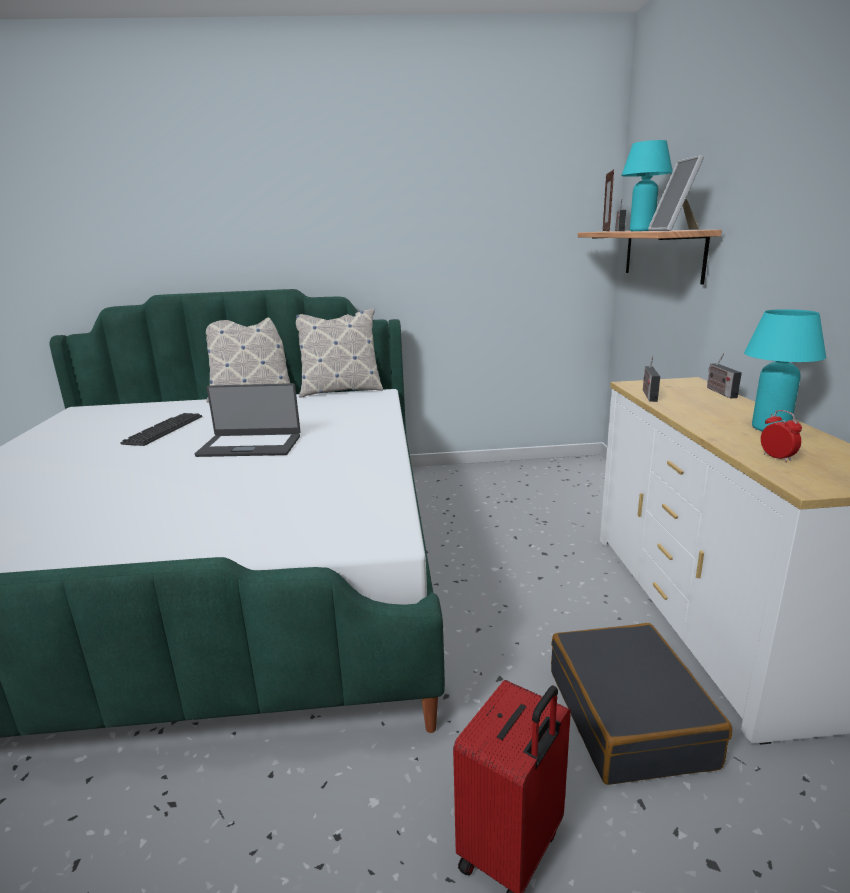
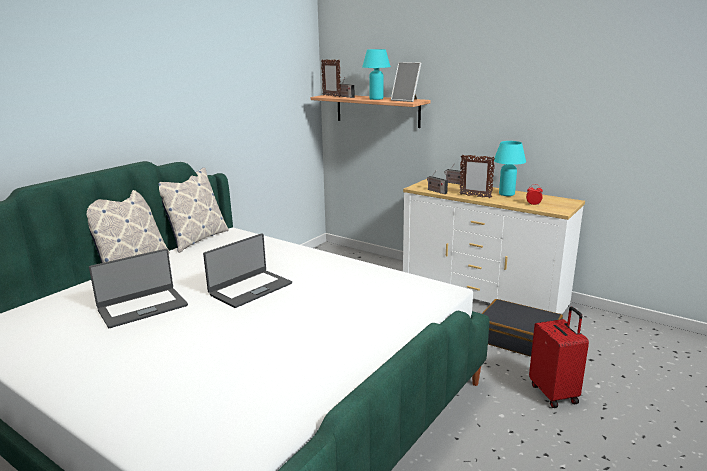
camera: 50 degrees left, 0 degrees up
keyboard [121,413,202,446] -> laptop [89,249,188,328]
none -> picture frame [460,155,495,198]

